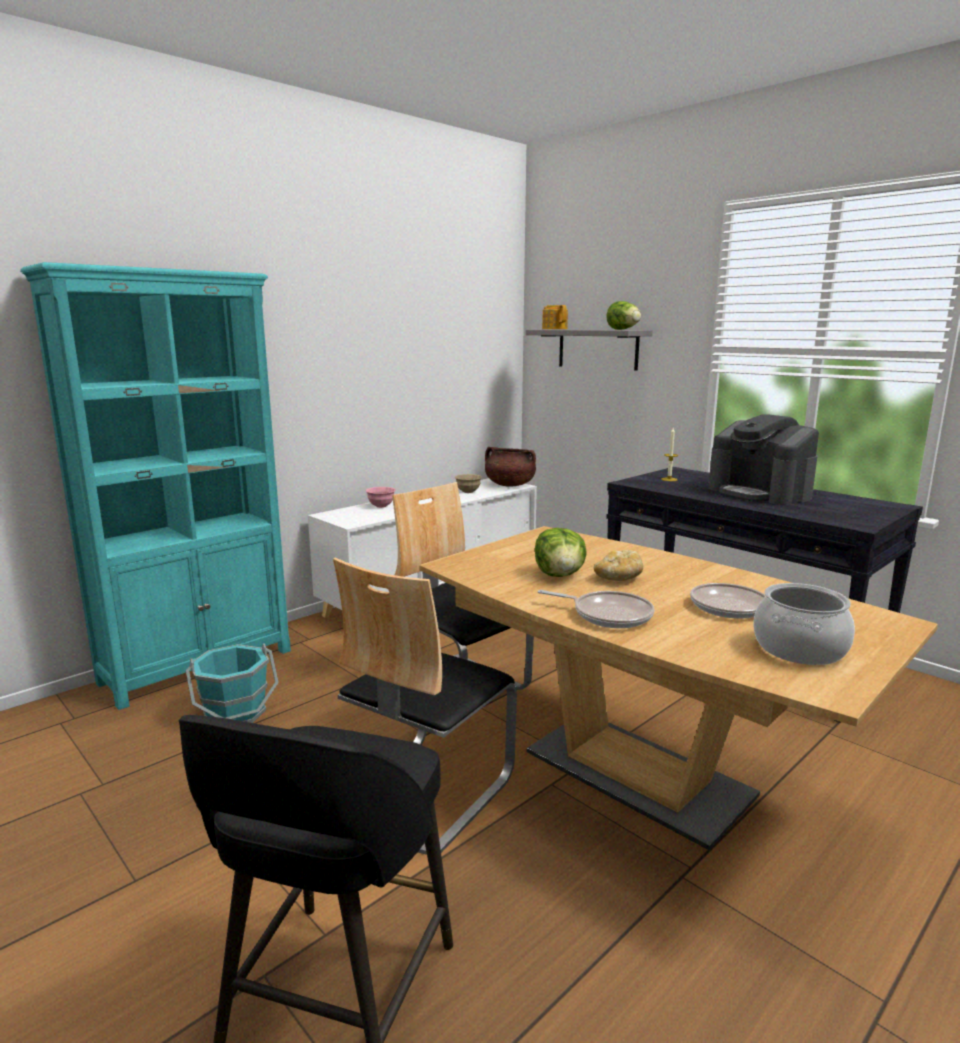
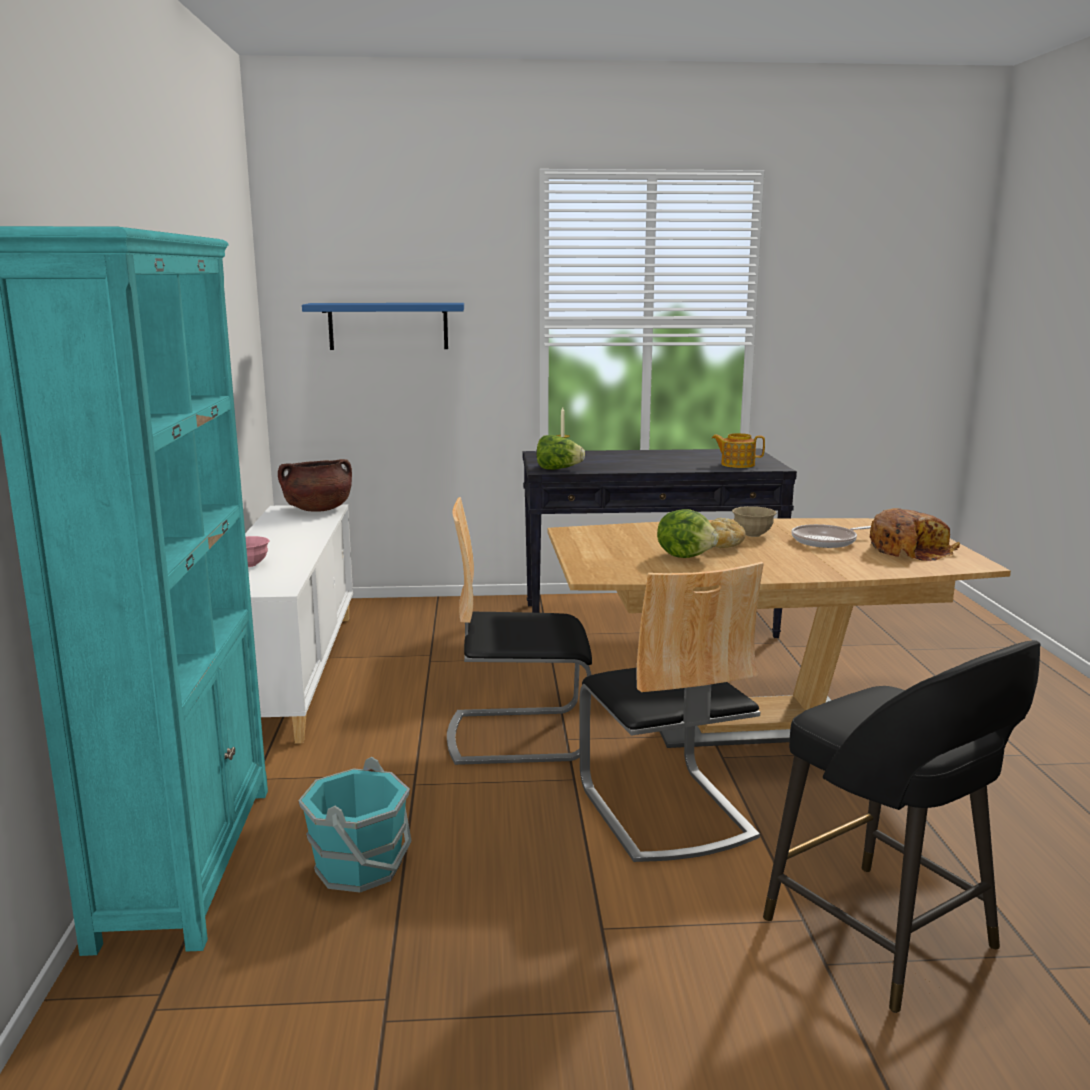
camera: 50 degrees left, 0 degrees up
beige bowl [455,474,482,493] -> beige bowl moved to [732,506,776,537]
grey shelf [526,330,653,371] -> blue shelf [302,303,464,350]
frying pan [538,590,655,628] -> none
teapot [542,305,568,329] -> teapot moved to [712,433,765,468]
lettuce [606,301,641,330] -> lettuce moved to [537,435,585,470]
coffee machine [708,414,819,505] -> none
cooking pot [753,583,855,665] -> bread [870,508,960,561]

